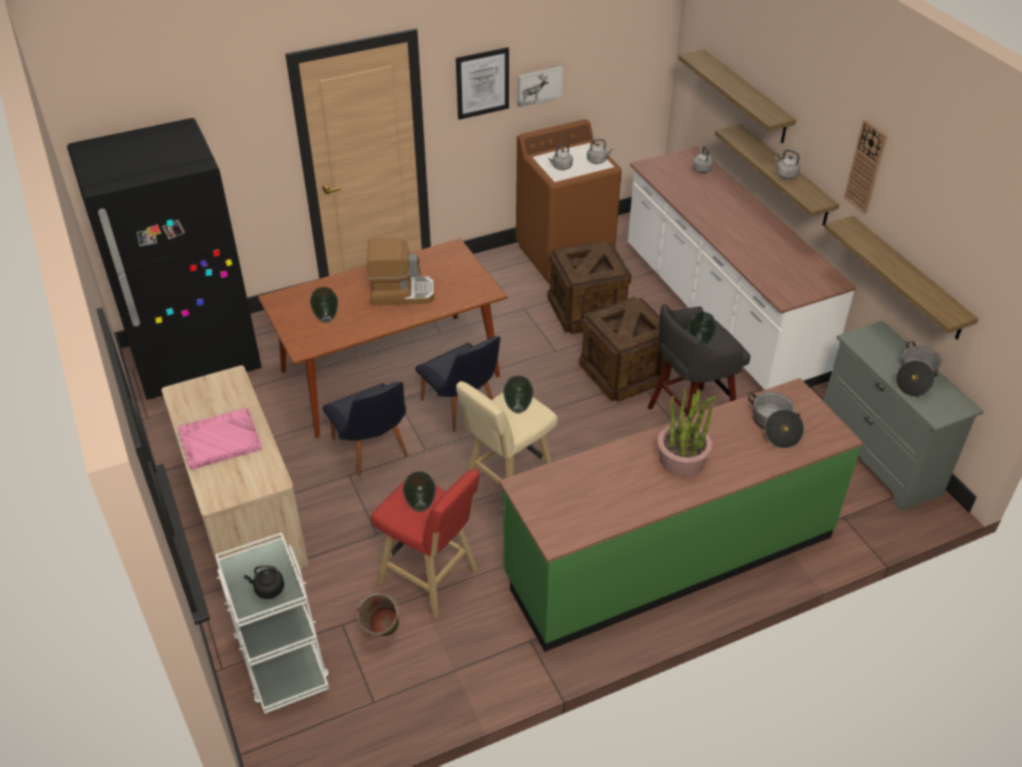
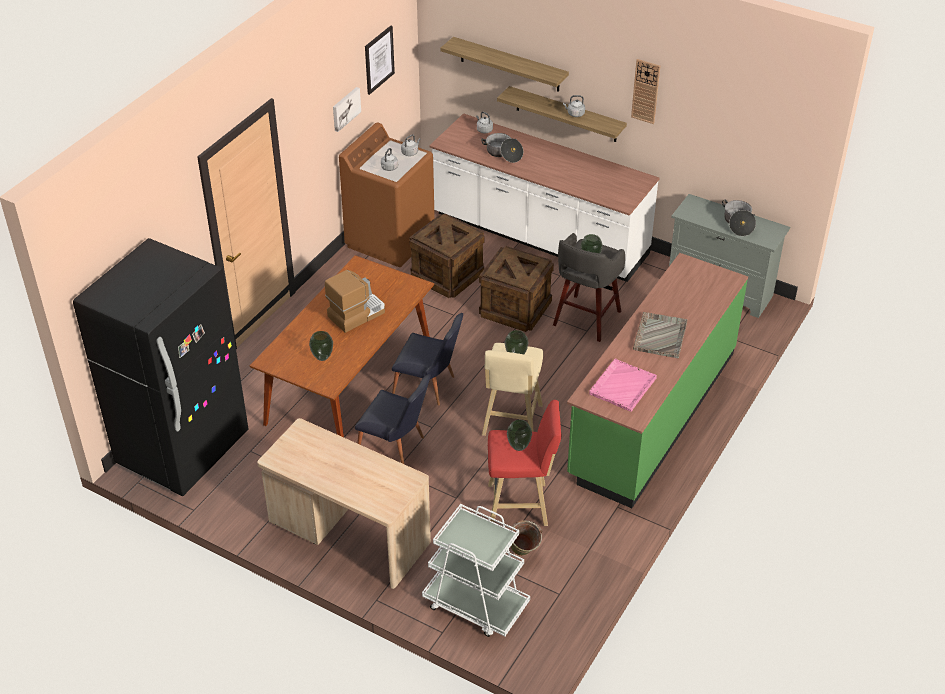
camera: 35 degrees left, 0 degrees up
pink tray [178,408,262,470] -> pink tray moved to [589,359,657,412]
black kettle [244,565,284,599] -> none
picture [456,47,509,120] -> picture moved to [365,26,395,95]
potted plant [657,389,716,477] -> grey tray [633,312,687,358]
cooking pot [748,392,804,448] -> cooking pot moved to [481,133,523,163]
shelf [824,216,979,340] -> none

